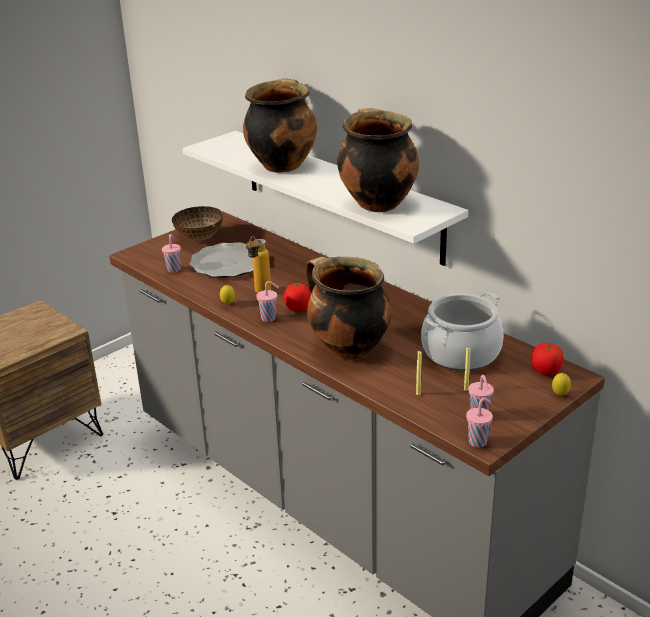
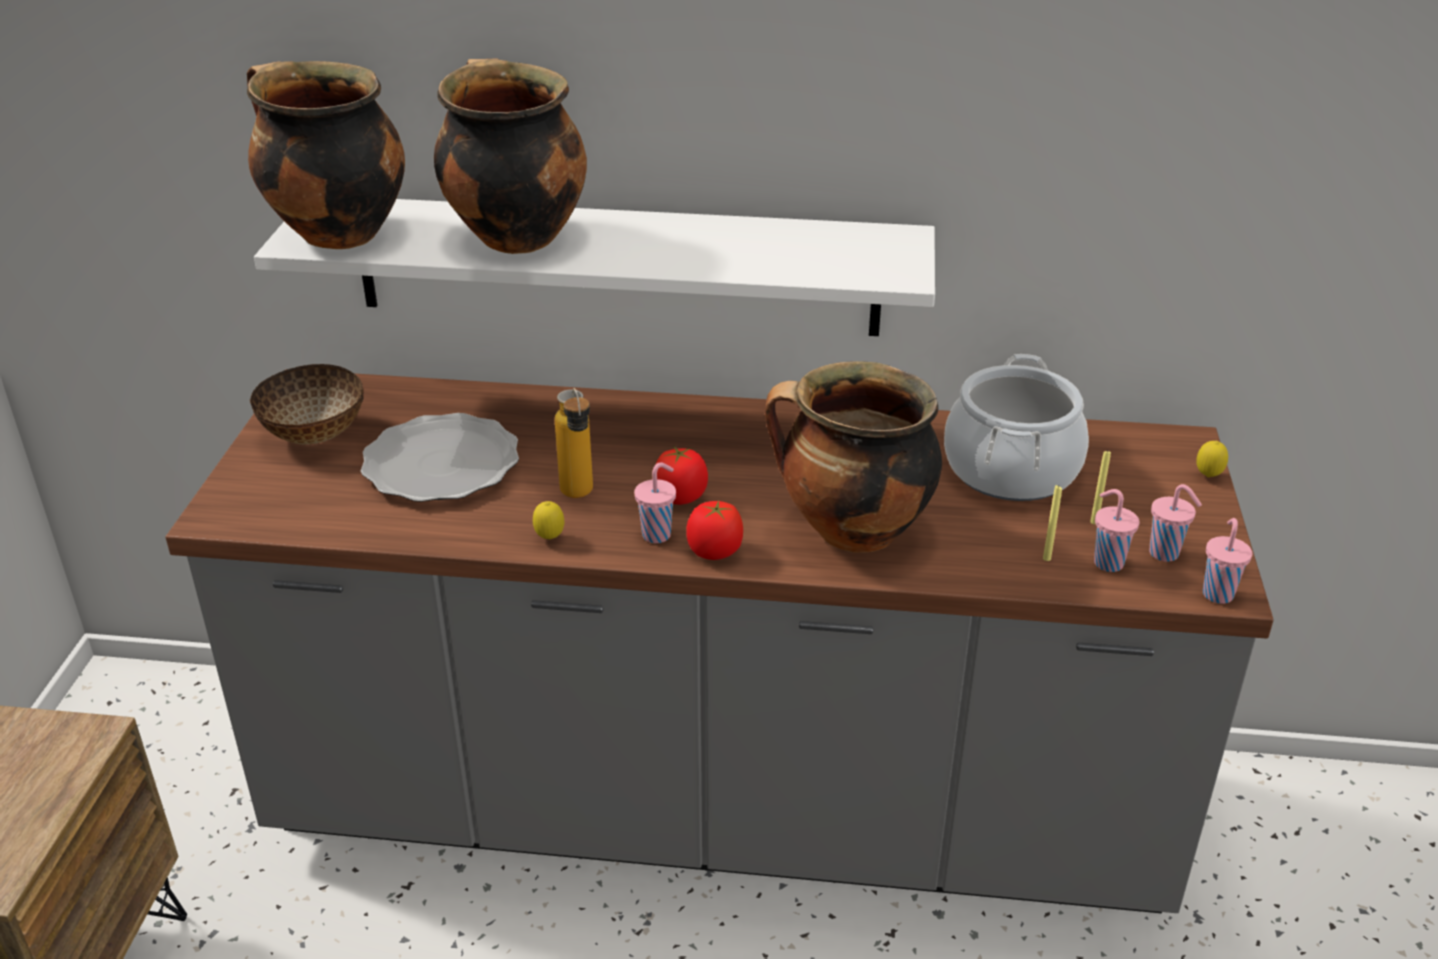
camera: 40 degrees left, 5 degrees up
pink cup [162,234,181,273] -> pink cup moved to [1094,489,1140,572]
cooking pot [337,108,419,212] -> cooking pot moved to [247,61,405,249]
tomato [531,343,564,376] -> tomato moved to [686,501,743,560]

